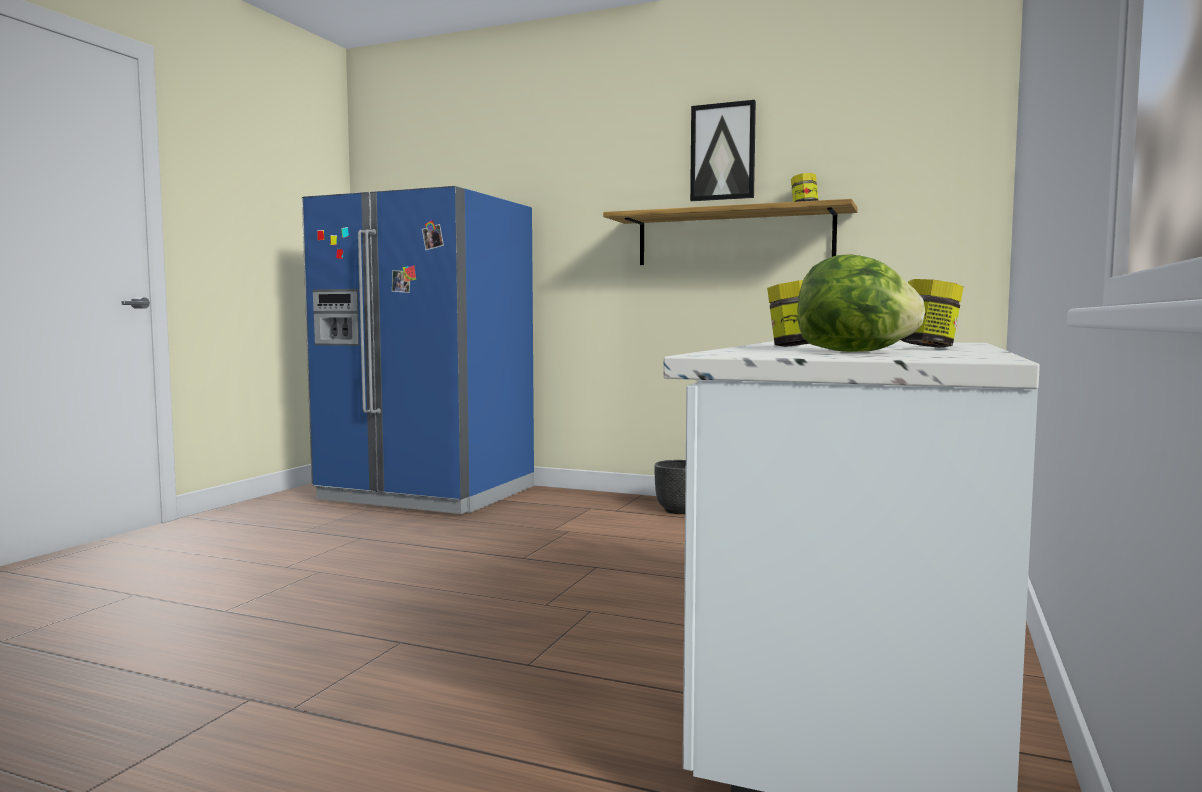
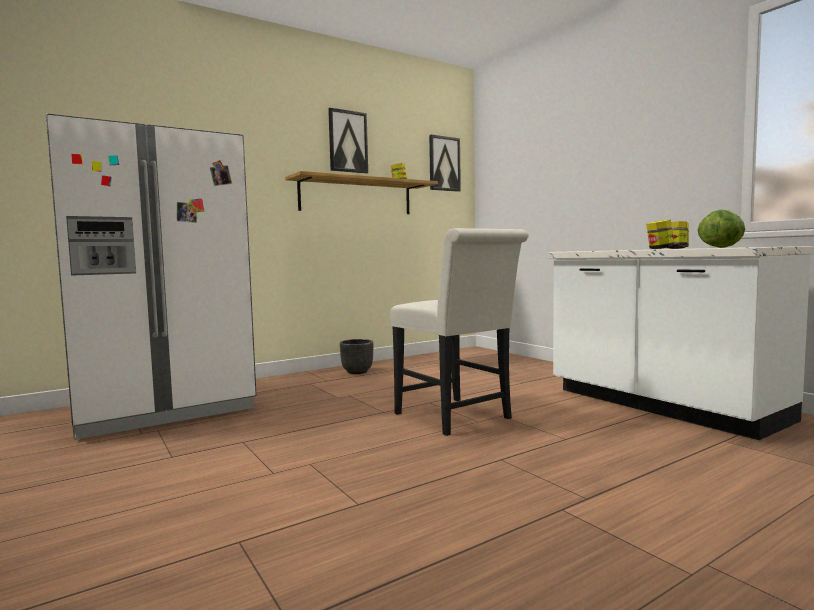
camera: 55 degrees left, 0 degrees up
blue fridge [302,186,534,514] -> white fridge [46,114,256,440]
none -> white chair [390,228,529,436]
none -> picture [429,135,461,192]

